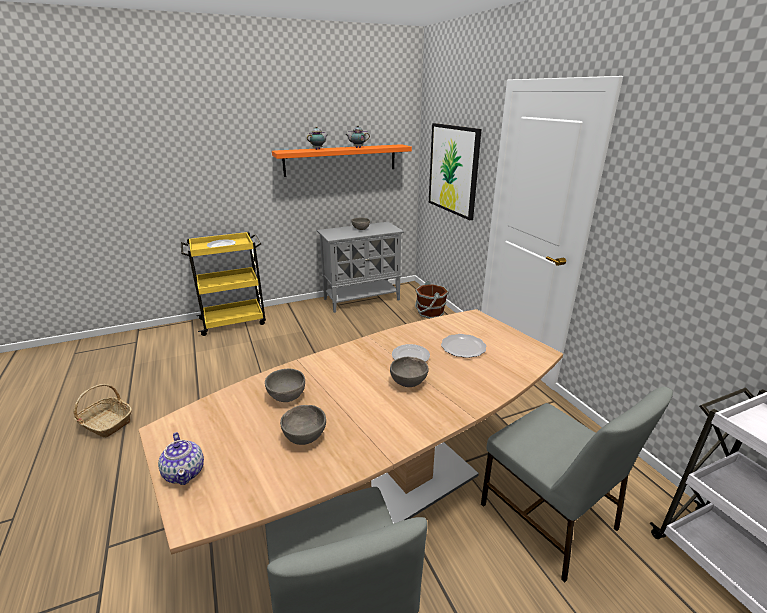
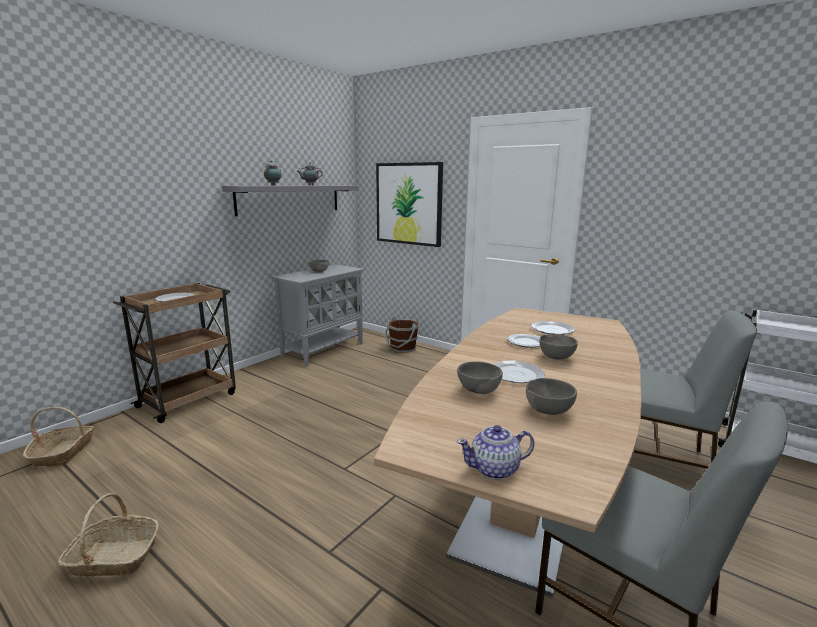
camera: 30 degrees left, 10 degrees down
teapot [158,432,204,485] -> teapot turned 135 degrees clockwise [457,425,534,480]
yellow cart [181,232,266,336] -> brown cart [113,283,236,423]
orange shelf [272,144,412,177] -> grey shelf [222,185,358,216]
none -> basket [23,407,94,466]
none -> plate [493,360,545,383]

